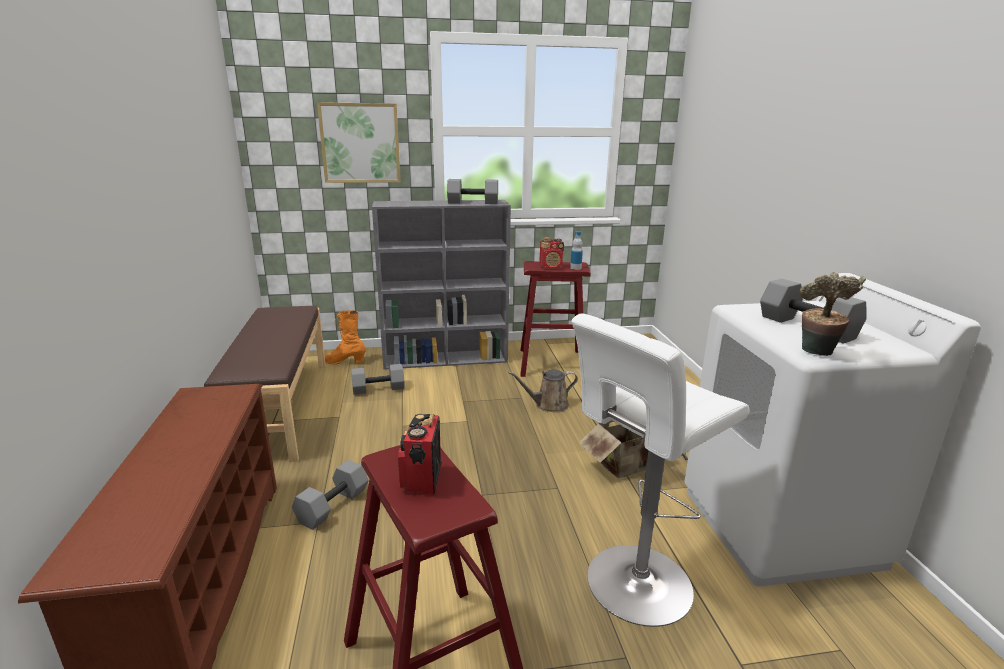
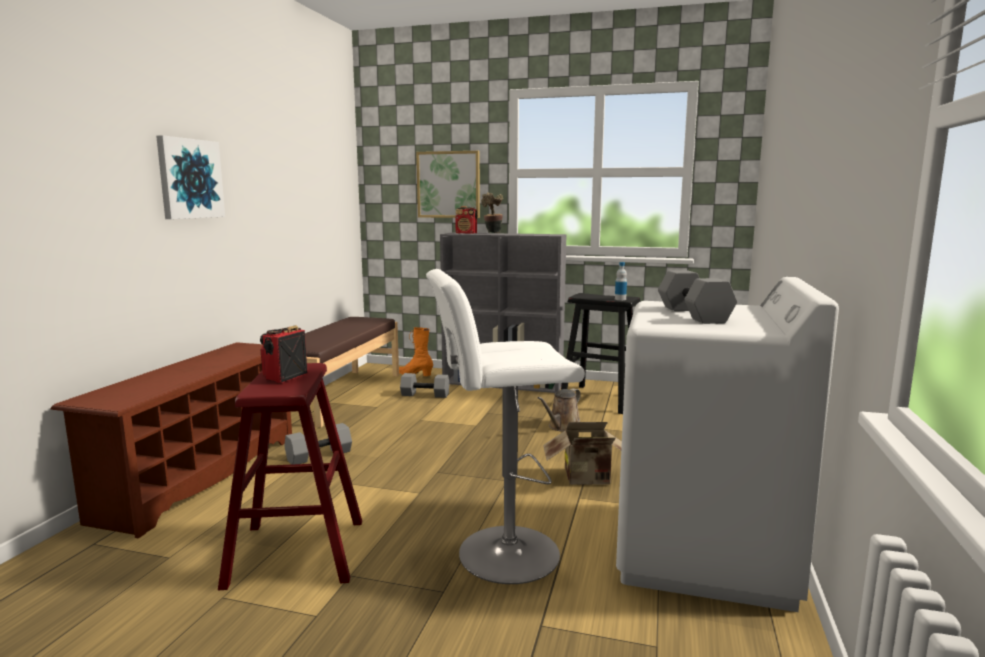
camera: 25 degrees right, 10 degrees down
grey dumbbell [447,179,498,204] -> none
brown watering can [508,369,578,412] -> brown watering can turned 60 degrees counterclockwise [537,388,581,432]
red stool [520,261,591,377] -> black stool [561,293,640,414]
radio [539,237,564,268] -> radio moved to [455,206,477,234]
potted plant [799,272,866,356] -> potted plant moved to [481,192,503,233]
none -> picture [156,135,225,219]

